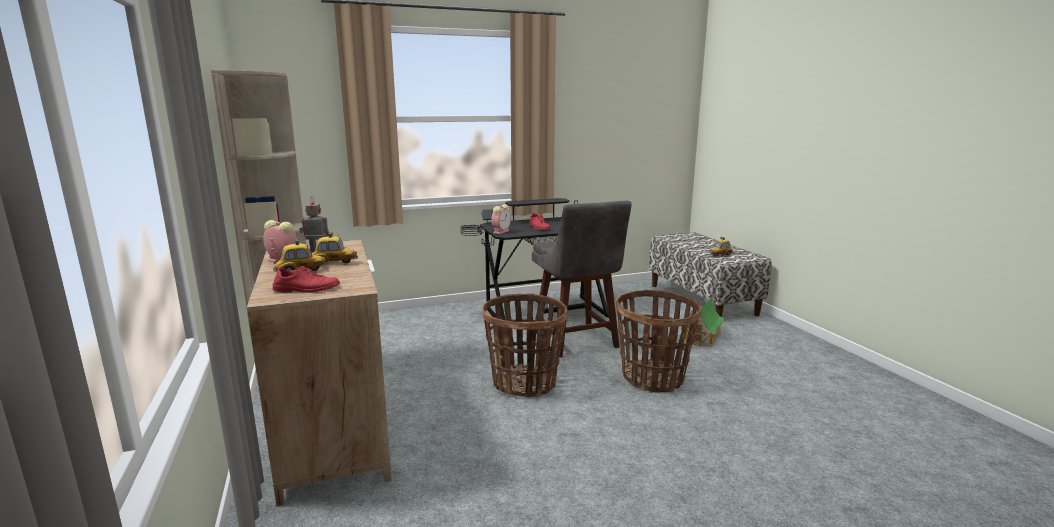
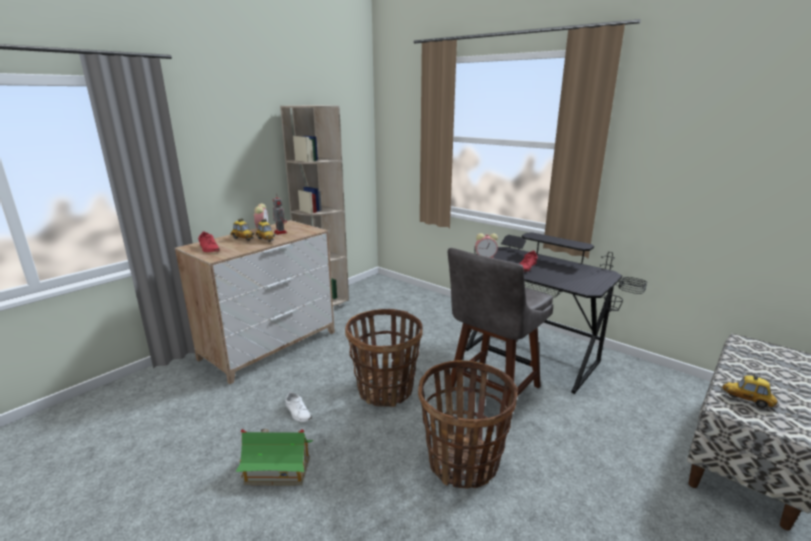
camera: 60 degrees right, 5 degrees up
toy house [684,295,724,347] -> toy house moved to [236,429,313,485]
none -> white shoe [286,391,312,422]

